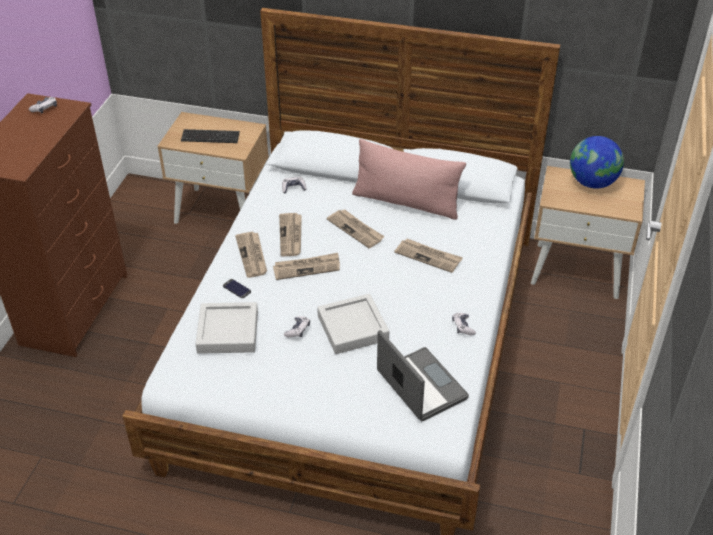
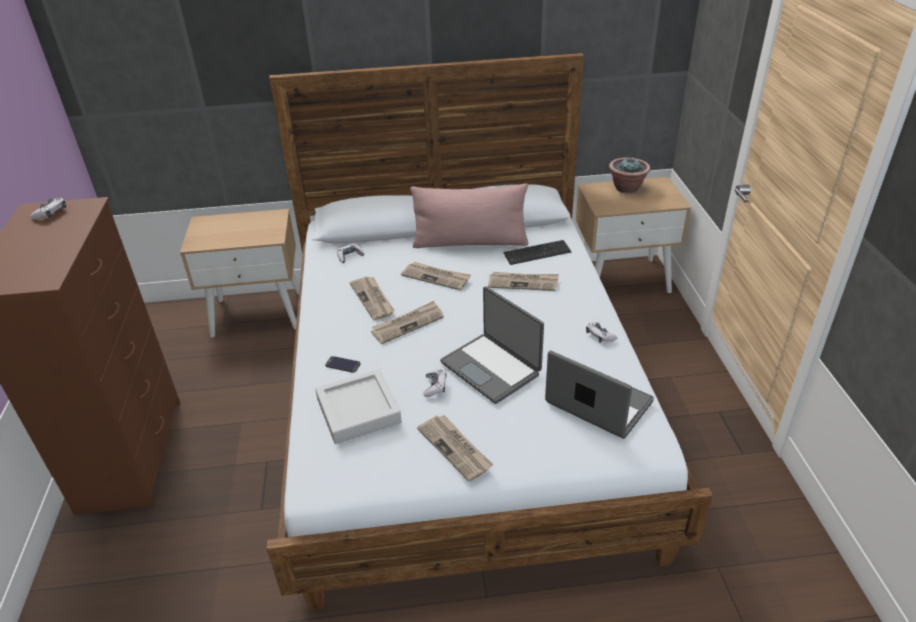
camera: 20 degrees left, 5 degrees down
keyboard [181,129,240,143] -> keyboard moved to [503,240,571,265]
newspaper [235,232,267,278] -> newspaper moved to [417,415,493,481]
grey tray [317,294,389,354] -> laptop [440,286,544,404]
globe [570,136,624,189] -> potted plant [609,156,650,193]

